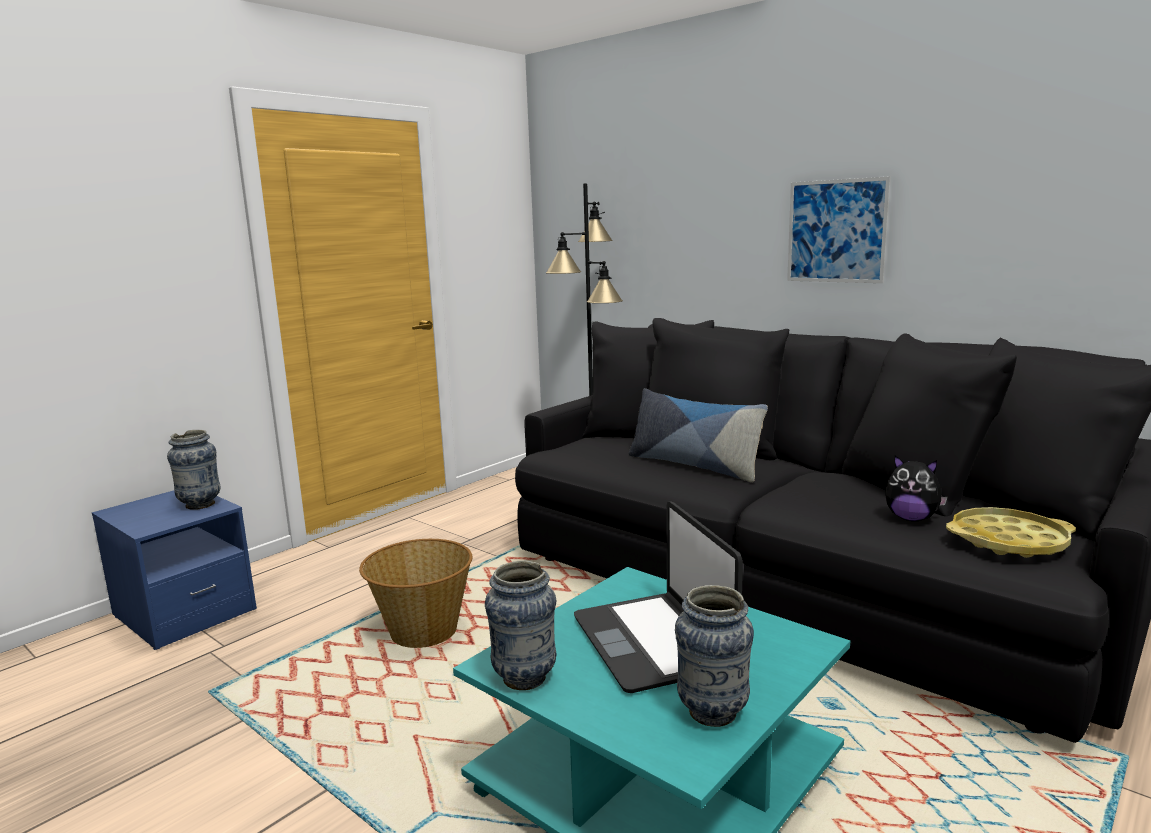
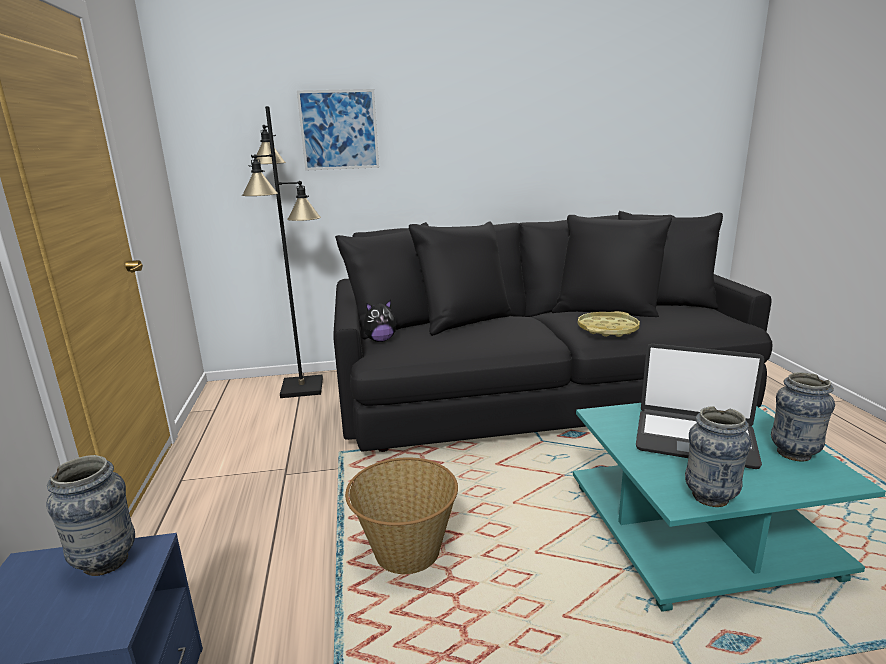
camera: 50 degrees left, 5 degrees up
pillow [629,388,768,482] -> none
picture [787,176,891,283] -> picture moved to [297,89,379,171]
plush toy [885,456,948,521] -> plush toy moved to [364,300,396,342]
yellow tray [946,507,1076,558] -> yellow tray moved to [578,311,640,337]

